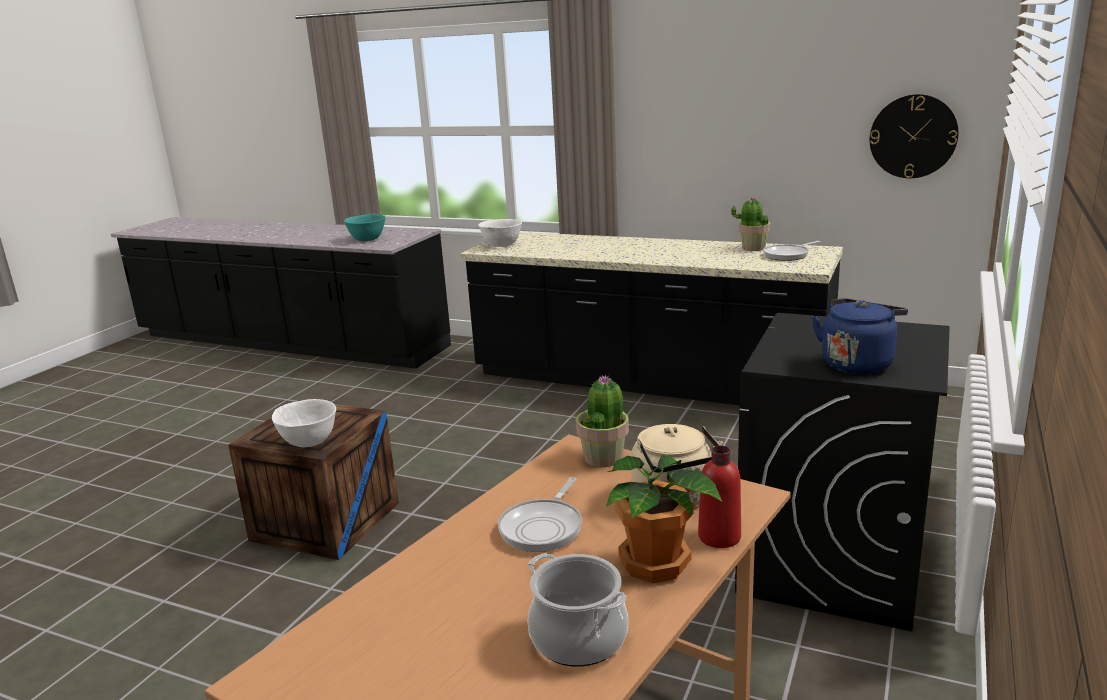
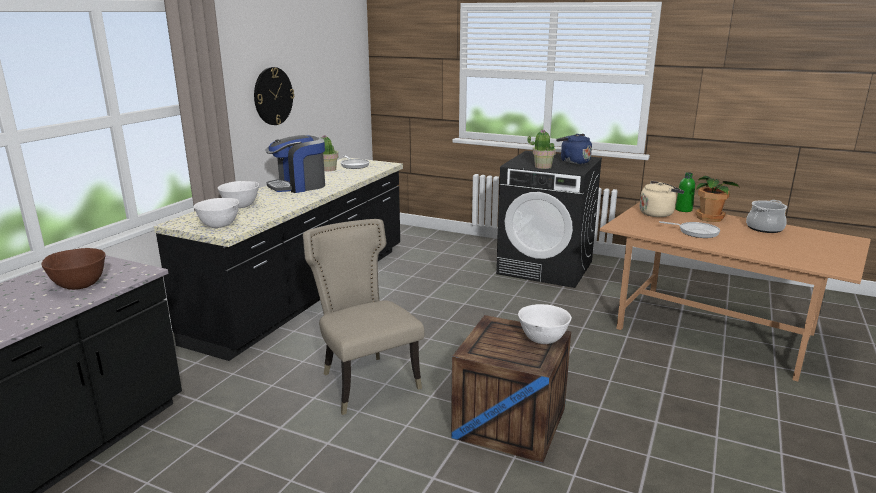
camera: 90 degrees left, 0 degrees up
turquoise bowl [344,214,386,241] -> brown bowl [41,248,106,290]
potted plant [576,374,629,467] -> potted plant moved to [527,129,556,169]
red bottle [698,446,741,548] -> green bottle [675,172,695,212]
wall clock [870,94,958,178] -> wall clock moved to [254,67,294,125]
none -> white bowl [218,181,259,208]
none -> coffee machine [266,135,325,193]
none -> beige chair [303,219,425,415]

